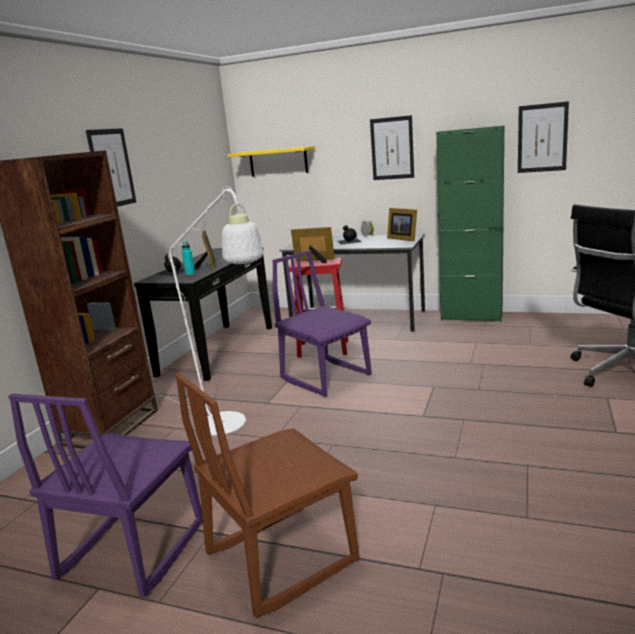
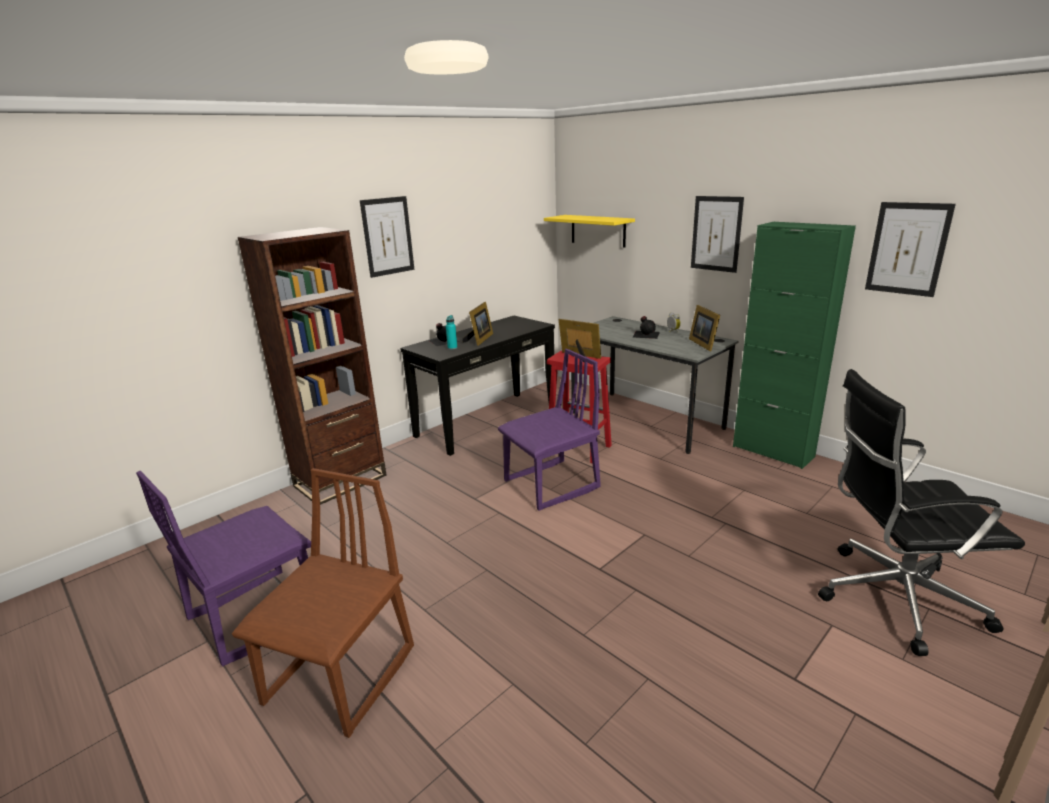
camera: 25 degrees right, 5 degrees up
white floor lamp [154,186,264,435] -> none
brown chair [175,373,360,618] -> brown chair turned 120 degrees clockwise [232,468,414,738]
purple chair [272,250,372,397] -> purple chair turned 75 degrees clockwise [498,349,601,511]

